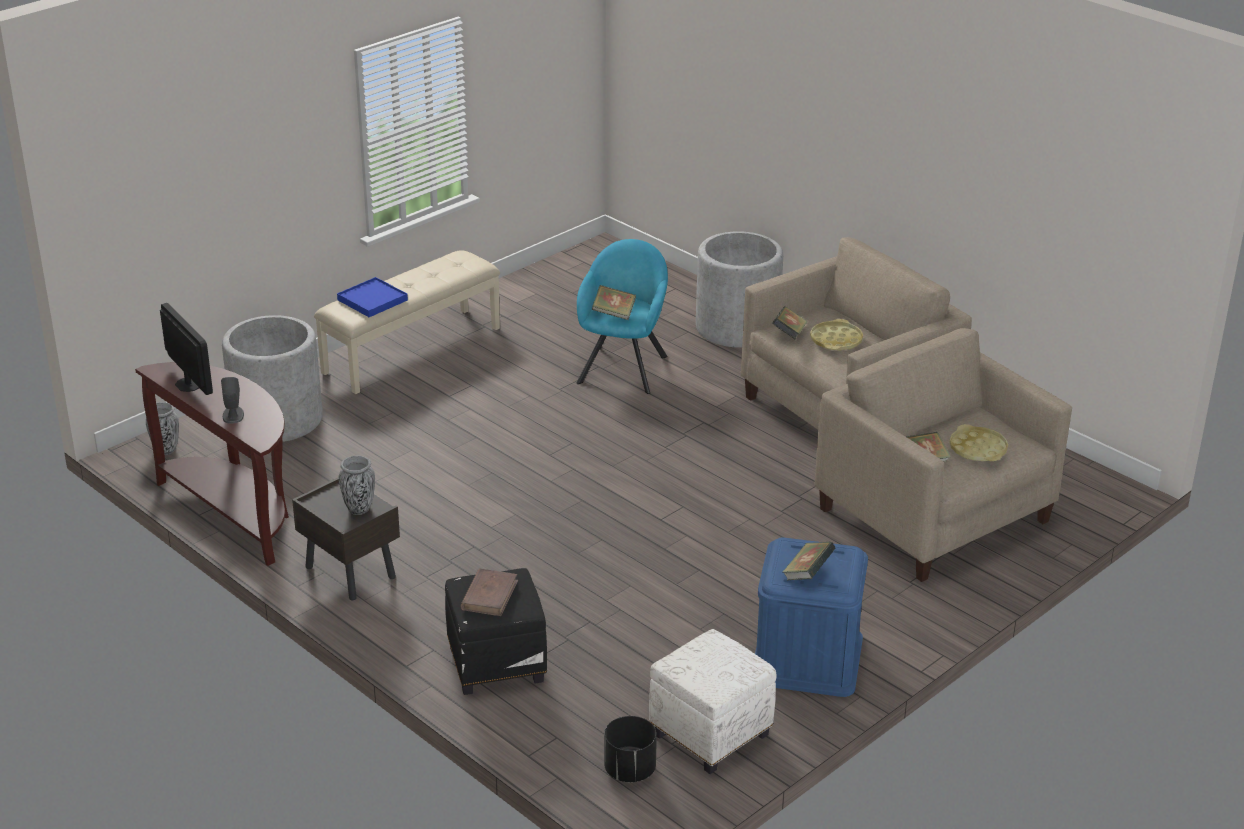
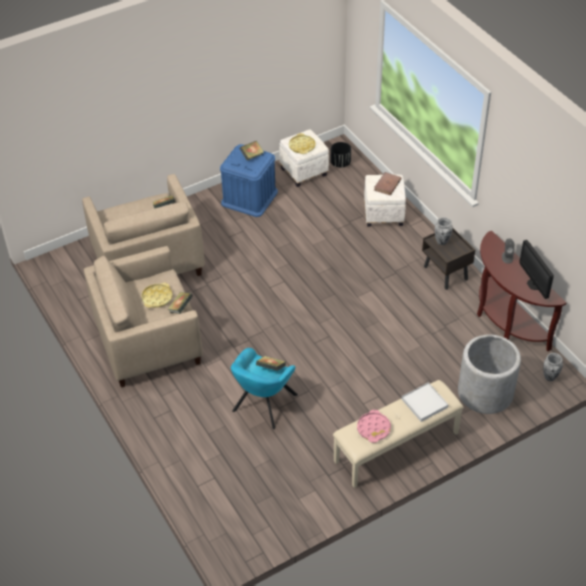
camera: 165 degrees left, 15 degrees up
blue tray [337,277,408,317] -> white tray [402,382,448,422]
black ottoman [445,568,547,695] -> white ottoman [364,175,406,227]
grey planter [696,231,783,348] -> none
yellow tray [950,424,1008,461] -> yellow tray moved to [289,133,316,154]
none -> pink tray [357,410,391,443]

